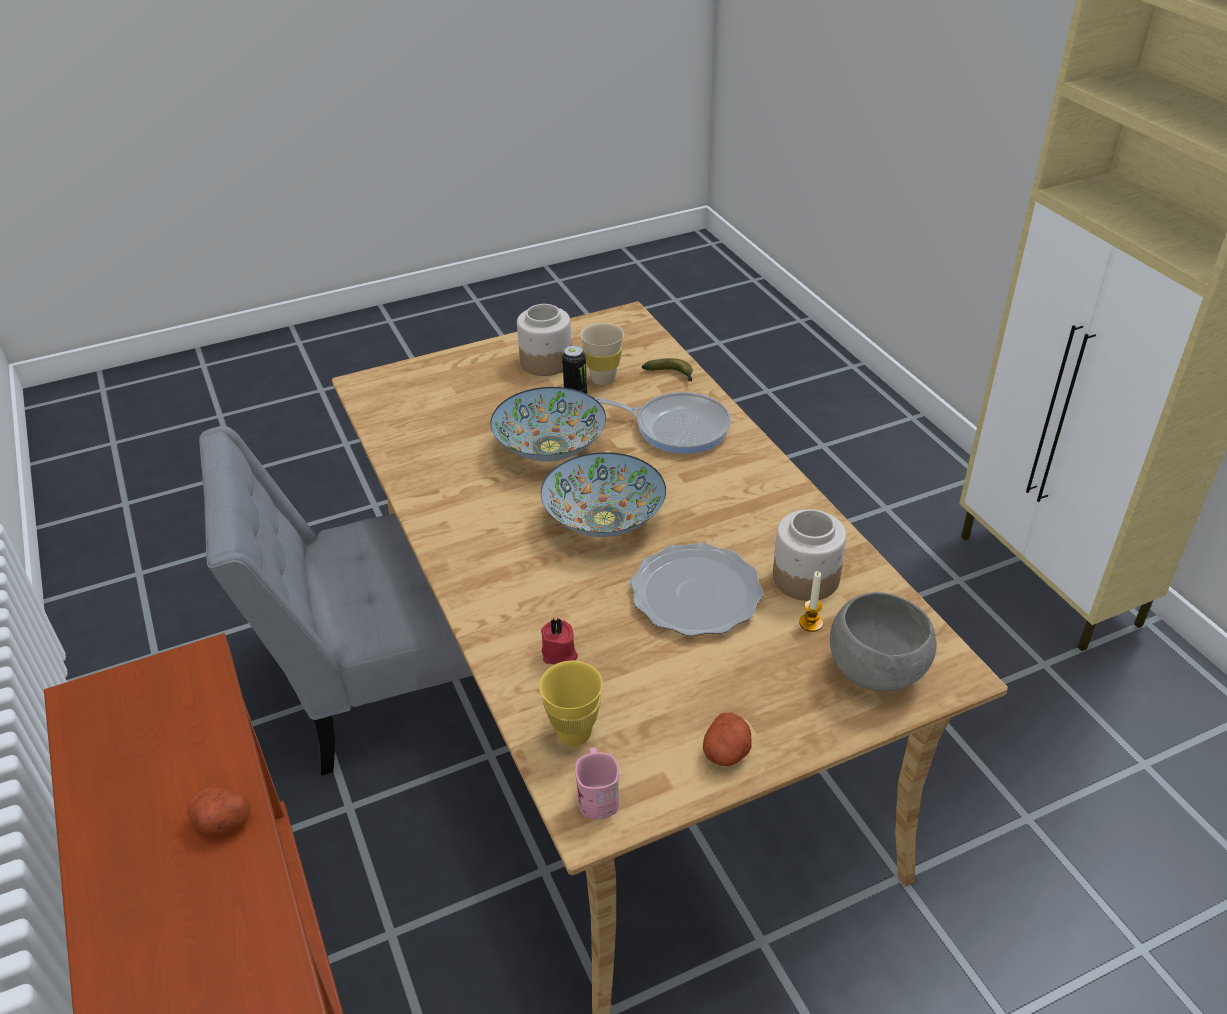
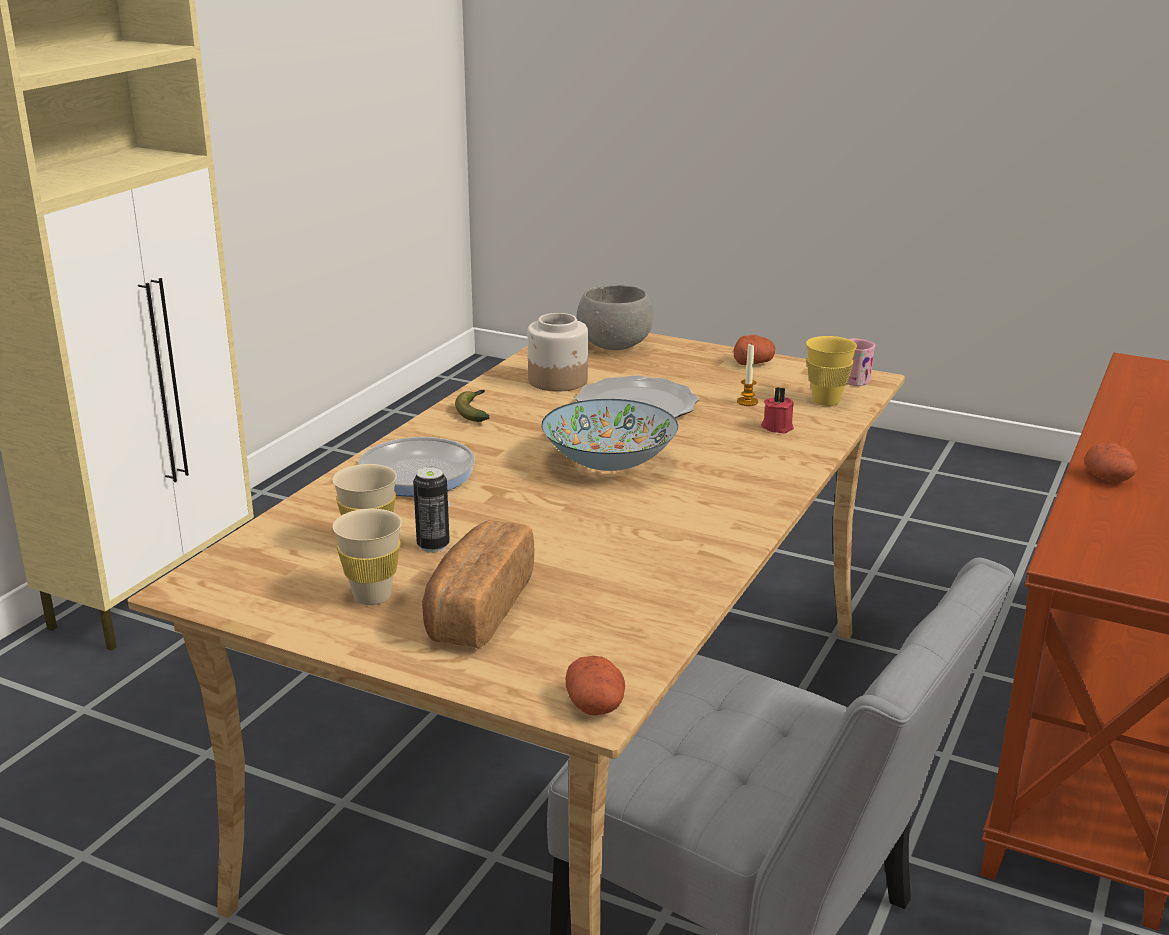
camera: 130 degrees left, 15 degrees down
bowl [490,387,606,462] -> none
jar [517,304,572,376] -> beige cup [333,509,402,605]
banana [642,358,693,381] -> banana moved to [455,390,489,422]
candle [799,571,823,632] -> candle moved to [737,344,758,406]
none -> bread [422,520,534,648]
none -> potato [566,656,625,715]

